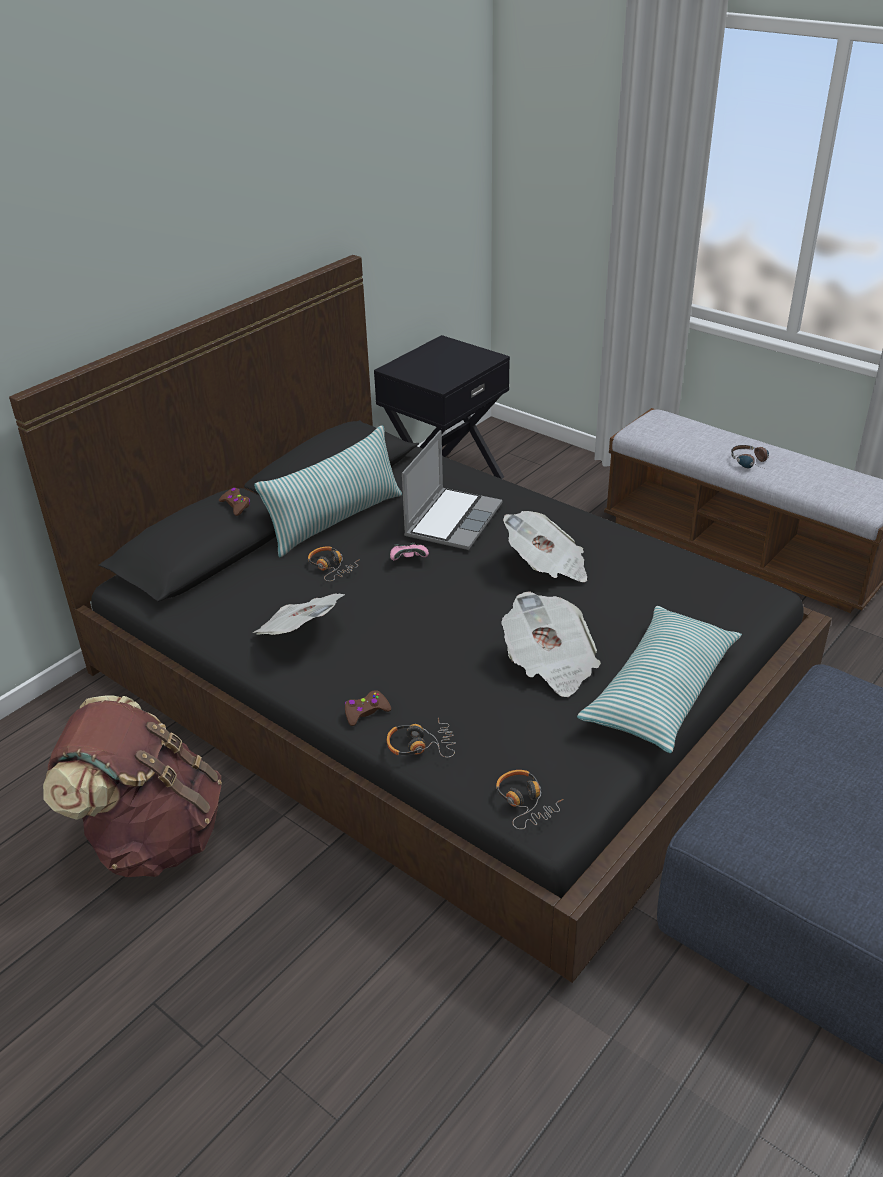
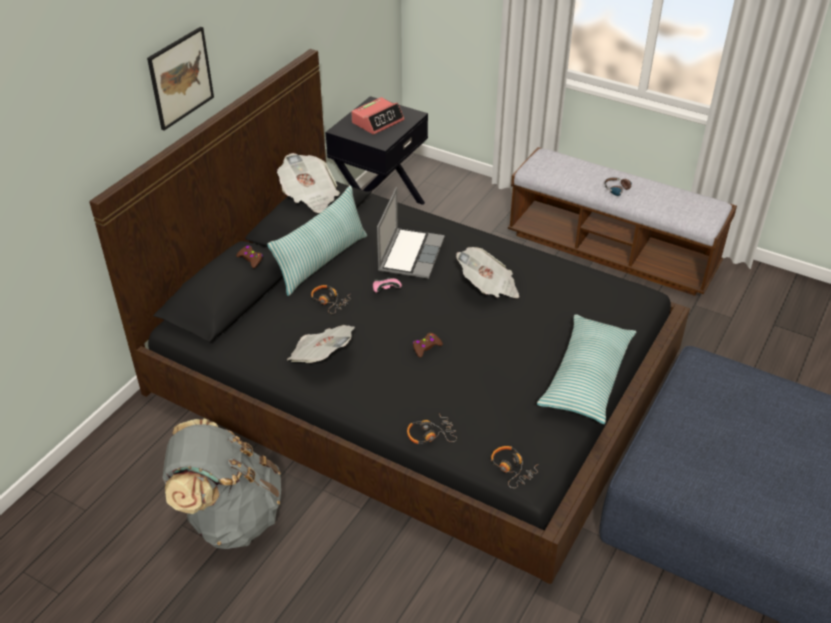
camera: 10 degrees left, 5 degrees up
brown backpack [43,695,222,877] -> grey backpack [162,419,281,549]
brown game controller [344,690,391,726] -> brown game controller moved to [413,333,443,357]
newspaper [501,591,601,697] -> newspaper moved to [277,153,340,213]
none -> picture [147,27,214,131]
none -> alarm clock [351,97,404,135]

